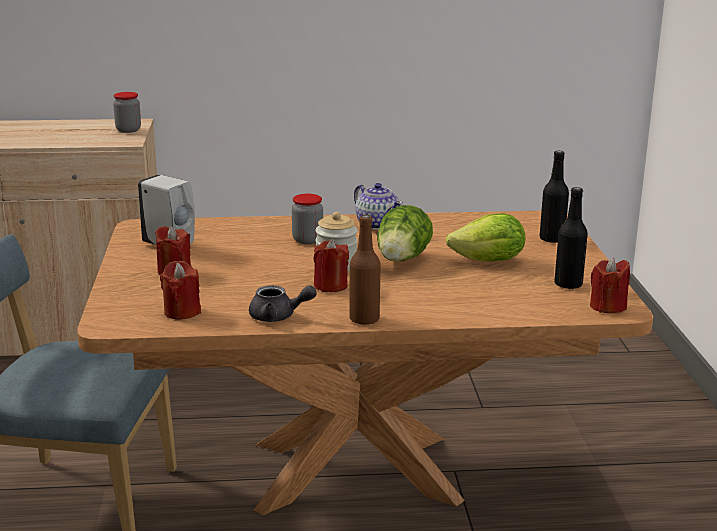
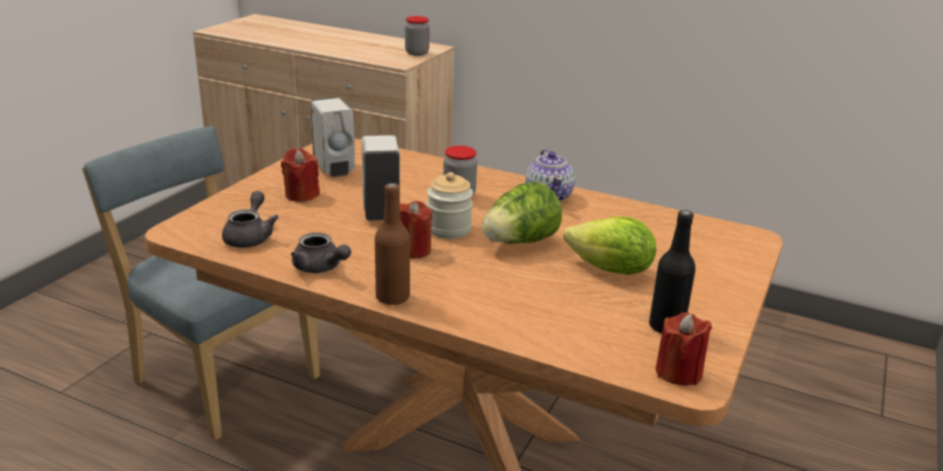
camera: 30 degrees right, 5 degrees up
red candle [160,261,201,320] -> grey teapot [222,191,279,248]
black bottle [539,151,569,243] -> none
none -> white soap dispenser [362,135,400,221]

